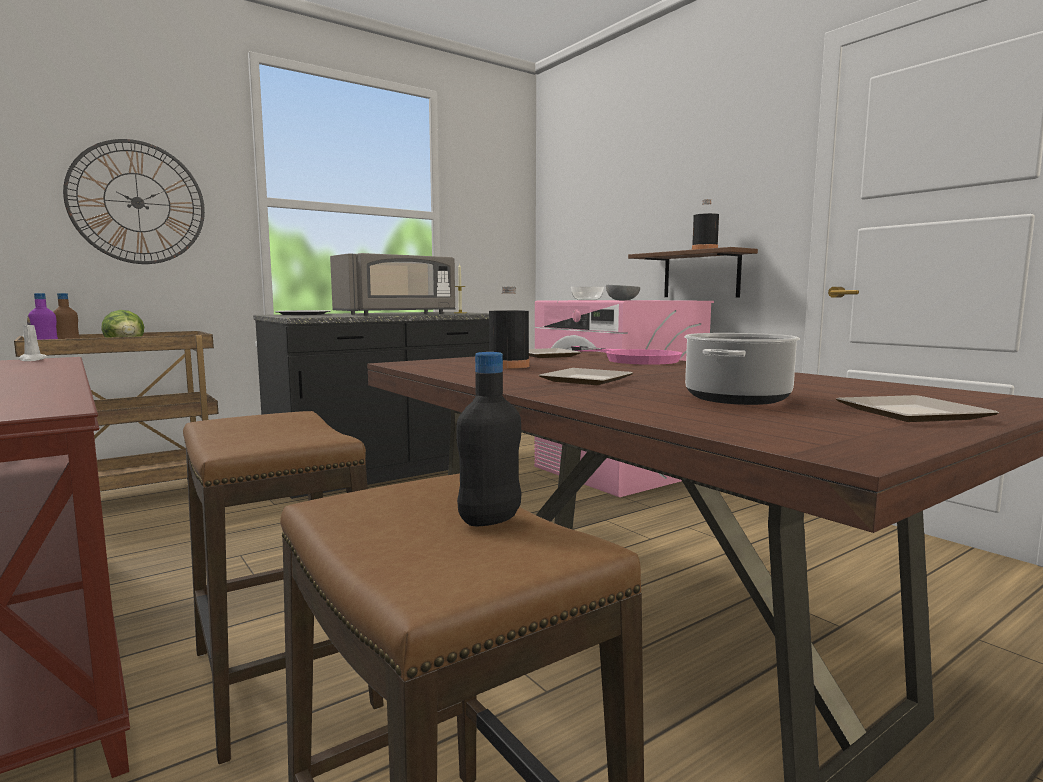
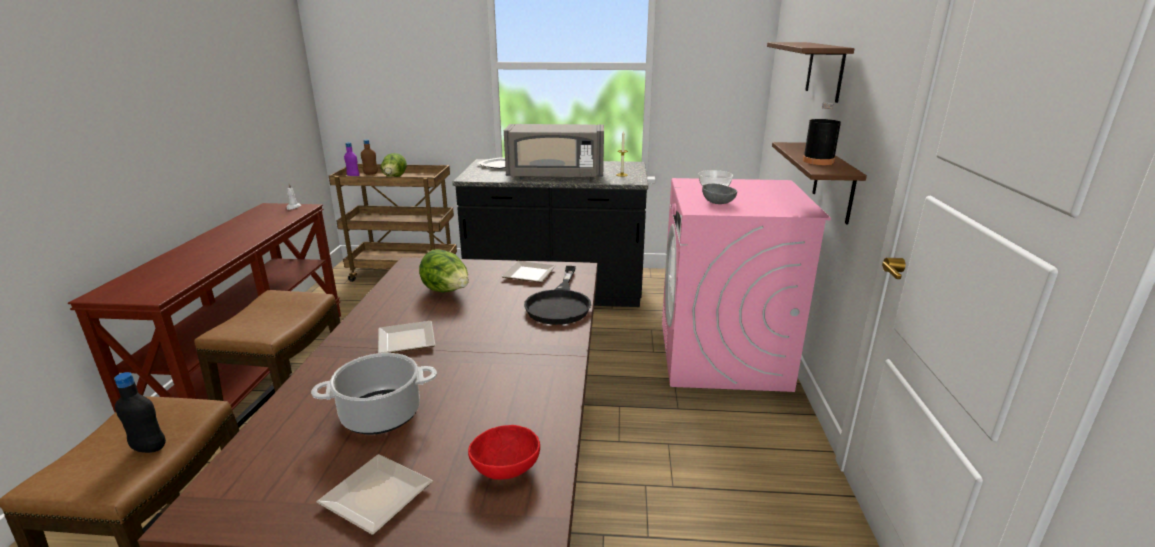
camera: 40 degrees right, 15 degrees up
wall clock [63,139,205,264] -> none
black bottle [489,287,530,369] -> lettuce [419,249,469,292]
pink frying pan [571,346,682,365] -> black frying pan [524,266,591,325]
none -> red bowl [468,425,540,480]
none -> brown shelf [767,42,855,103]

